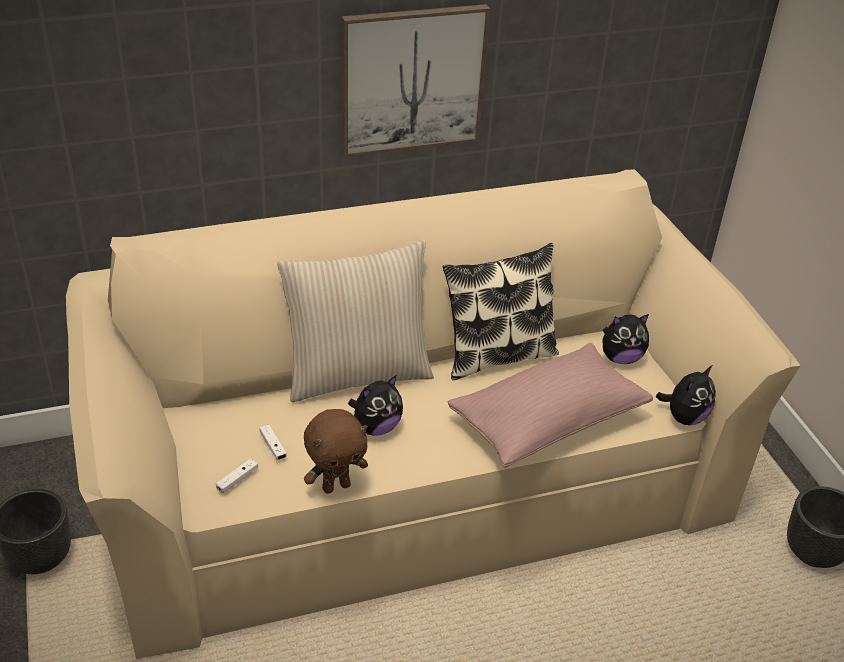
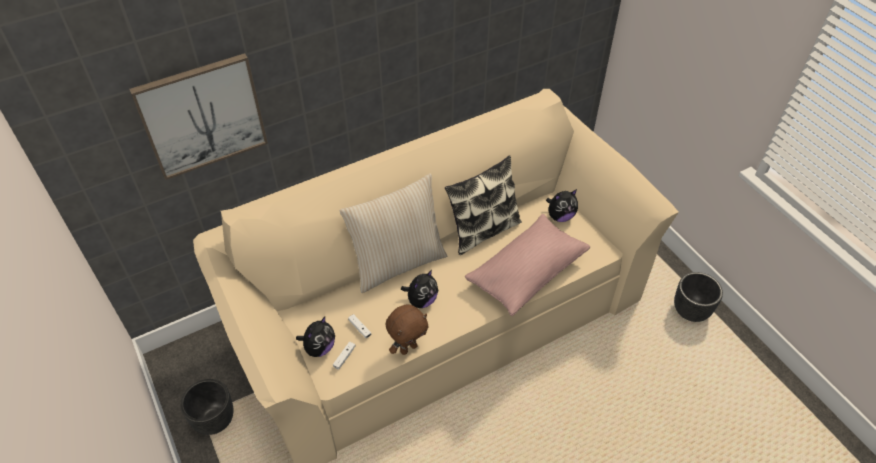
camera: 10 degrees left, 10 degrees up
picture [342,4,490,157] -> picture moved to [129,53,268,180]
plush toy [656,365,716,425] -> plush toy moved to [296,316,335,357]

